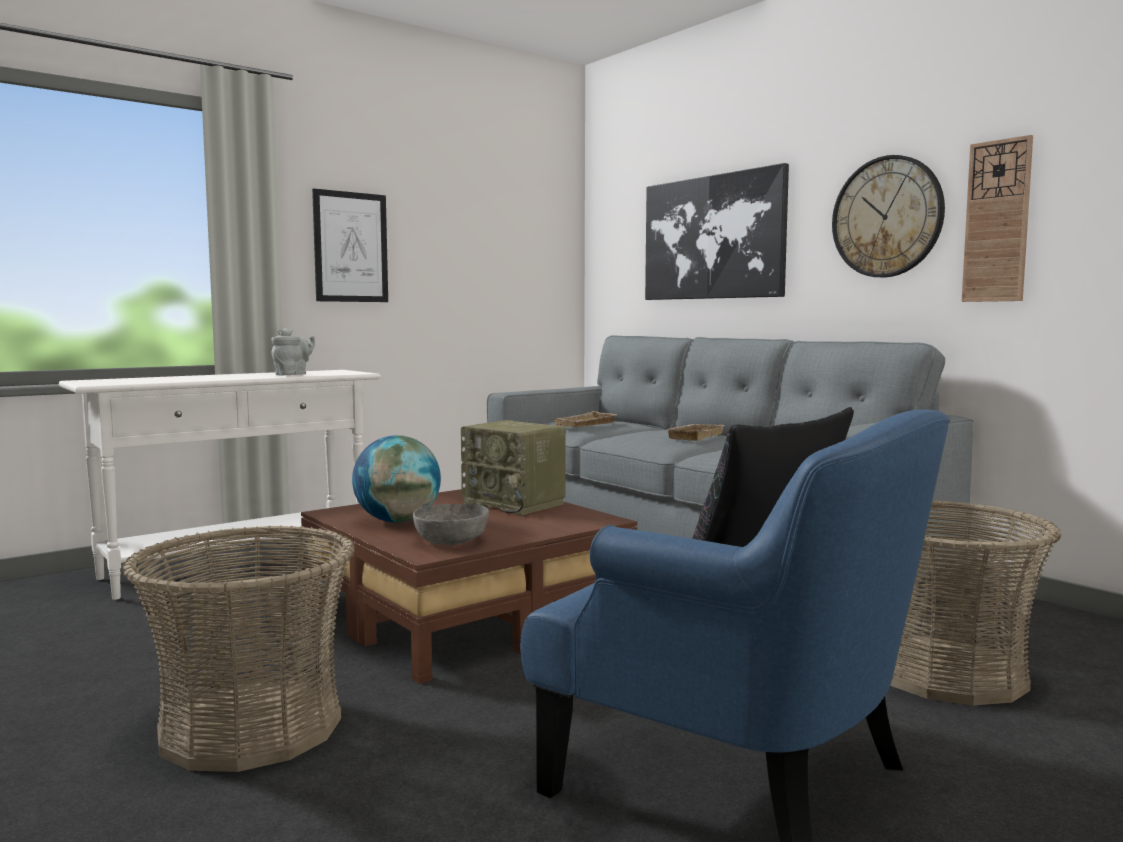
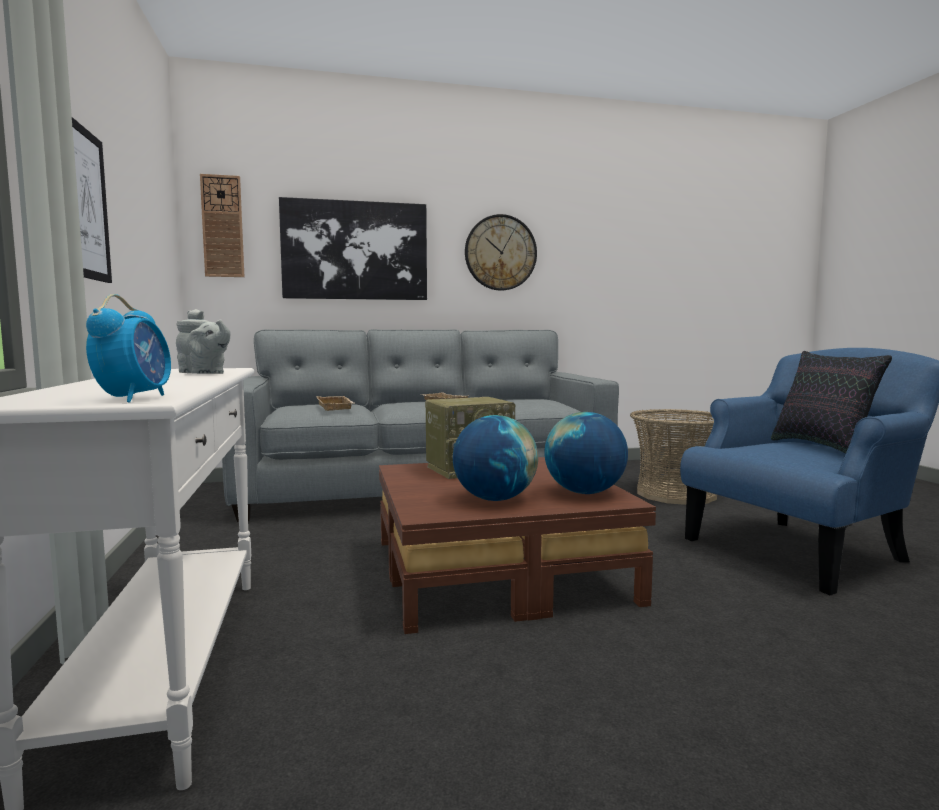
camera: 65 degrees left, 0 degrees up
basket [122,525,355,772] -> none
grey teapot [271,328,315,375] -> grey teapot turned 150 degrees clockwise [176,309,231,374]
grey bowl [413,504,489,545] -> globe [544,412,628,494]
wall clock [962,135,1033,302] -> wall clock moved to [200,174,244,277]
none -> alarm clock [86,294,171,402]

